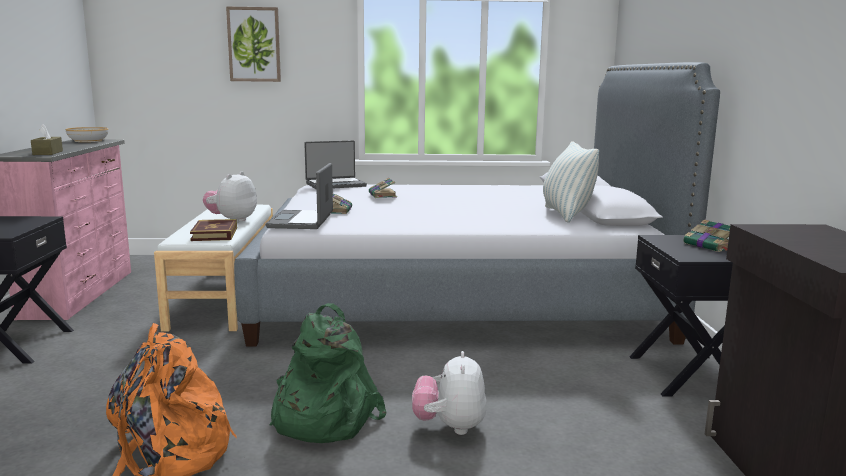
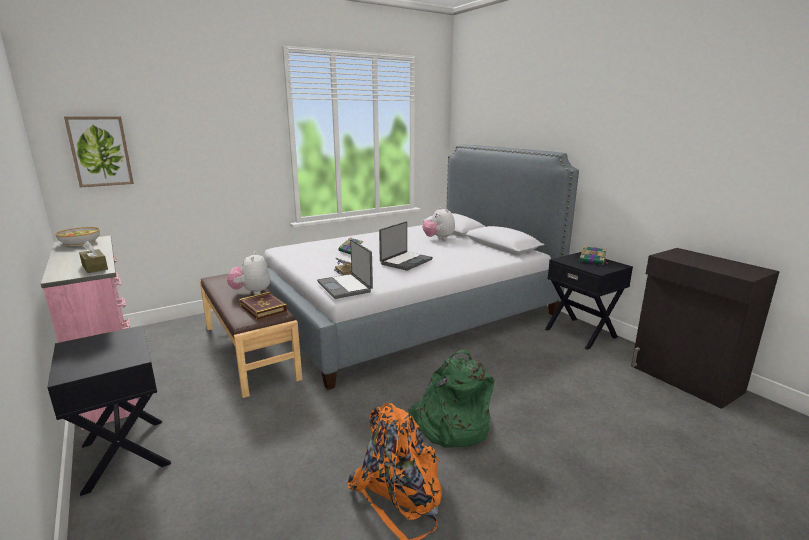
camera: 30 degrees left, 5 degrees up
white bench [154,205,273,332] -> brown bench [200,273,302,398]
picture [226,6,281,82] -> picture moved to [64,116,134,188]
laptop [304,140,367,189] -> laptop moved to [379,222,433,271]
plush toy [412,351,487,435] -> plush toy moved to [423,207,455,240]
pillow [543,141,599,223] -> none

